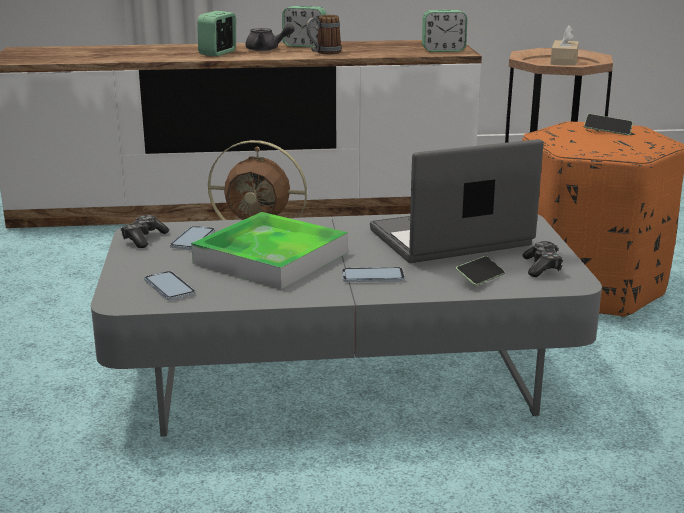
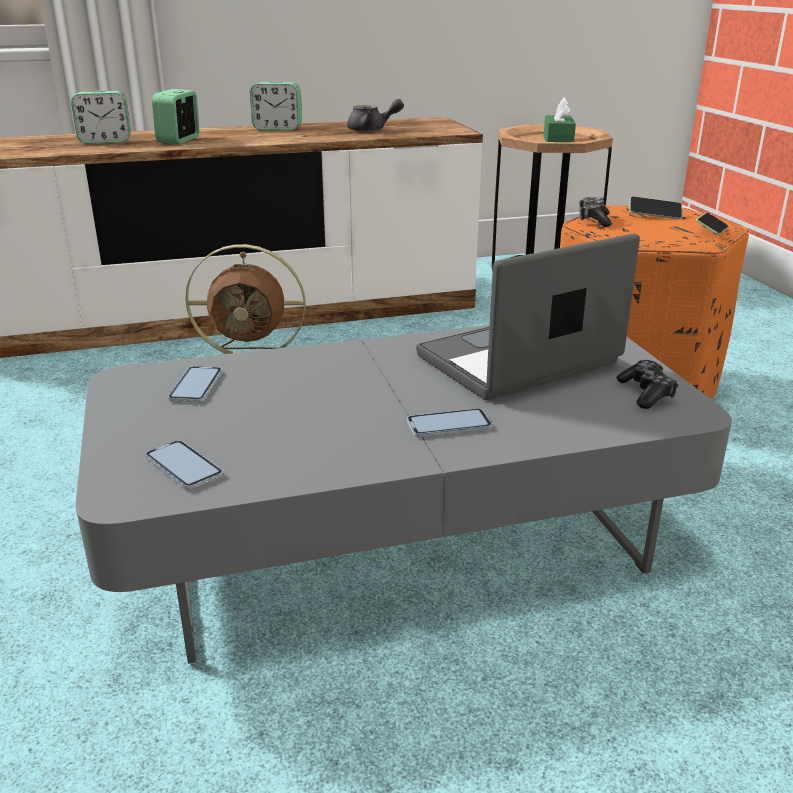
camera: 10 degrees left, 5 degrees up
game controller [121,215,170,248] -> game controller moved to [579,197,612,227]
tray [191,212,348,289] -> none
grey teapot [245,24,295,51] -> grey teapot moved to [347,99,404,132]
mug [306,15,342,54] -> none
alarm clock [422,10,467,52] -> alarm clock moved to [71,91,131,144]
phone [456,256,505,286] -> phone moved to [696,212,729,235]
beige tissue box [550,25,579,66] -> green tissue box [544,98,576,142]

